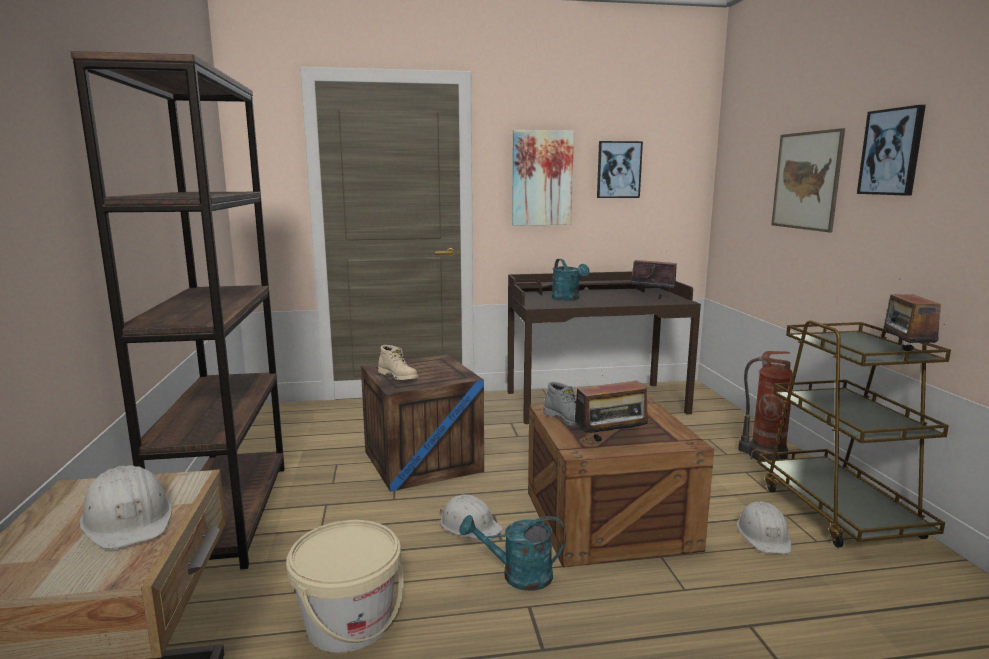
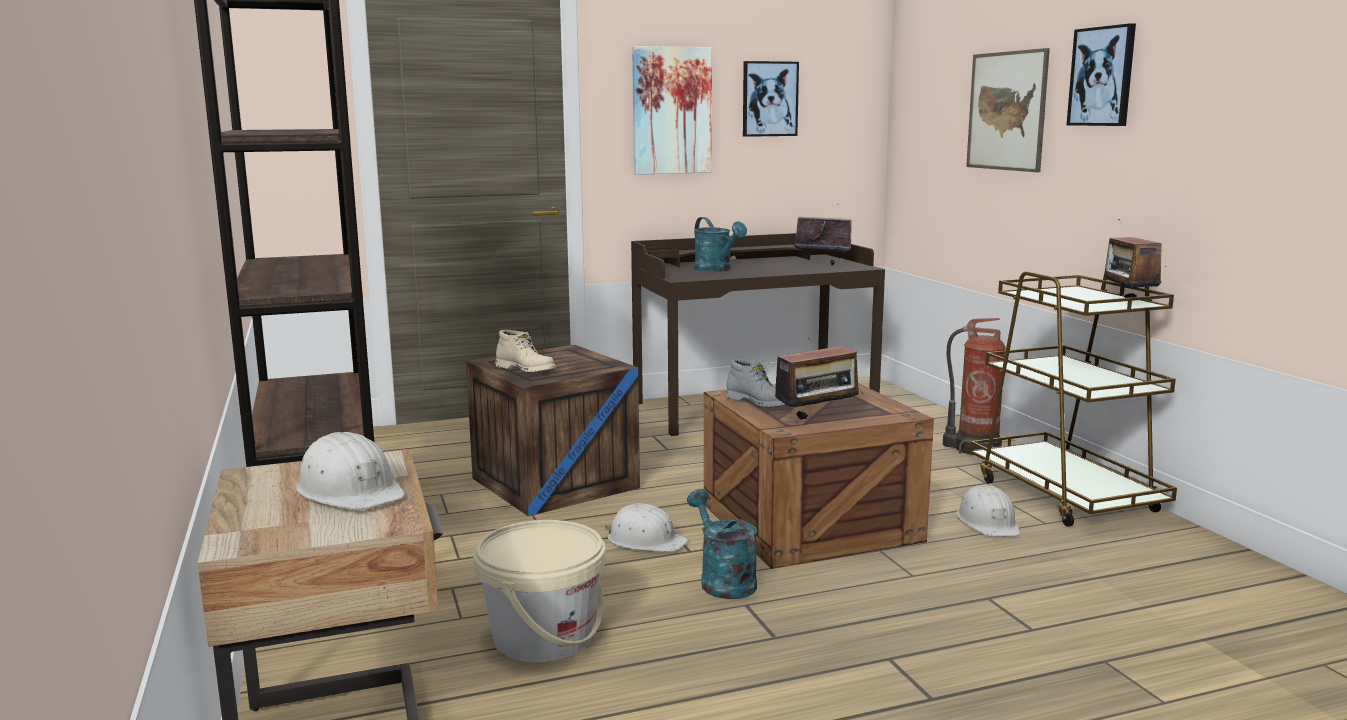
camera: 10 degrees left, 0 degrees up
turquoise watering can [459,515,566,591] -> turquoise watering can turned 75 degrees clockwise [687,489,757,599]

